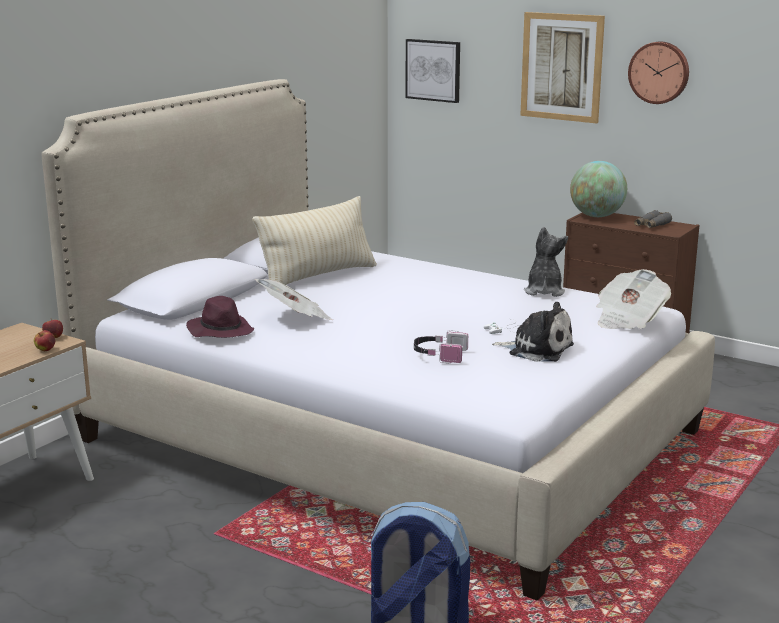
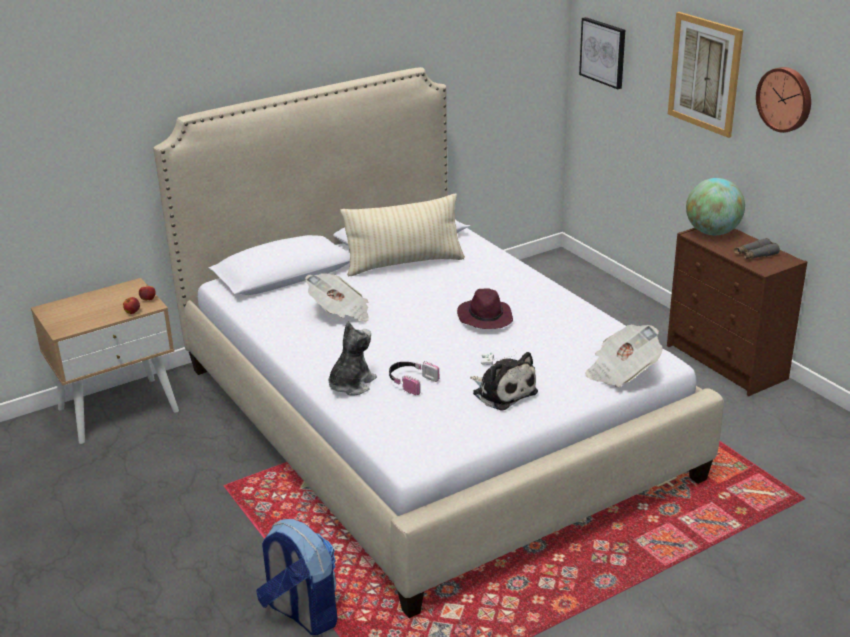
camera: 25 degrees right, 10 degrees up
purple hat [186,296,254,338] -> purple hat moved to [457,288,513,329]
plush toy [524,226,568,297] -> plush toy moved to [329,322,377,396]

